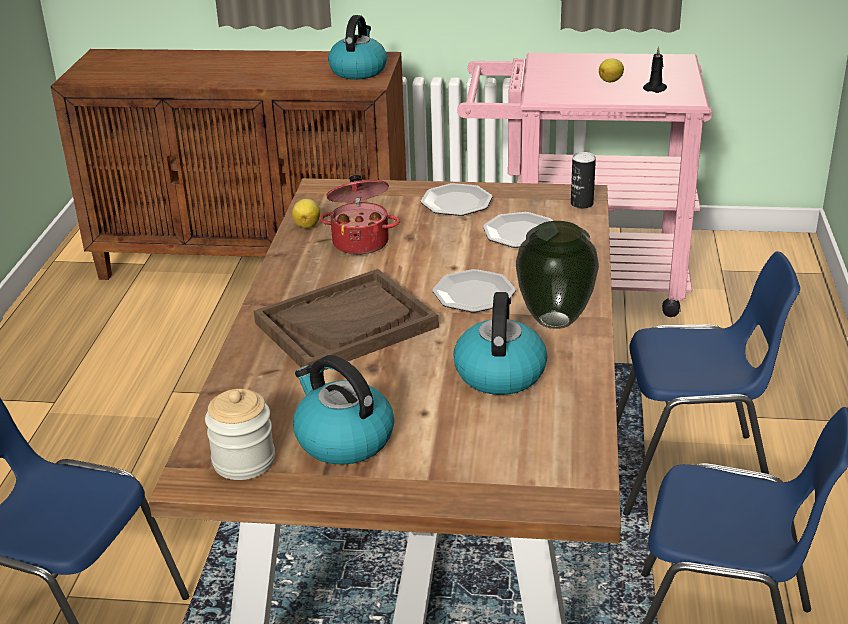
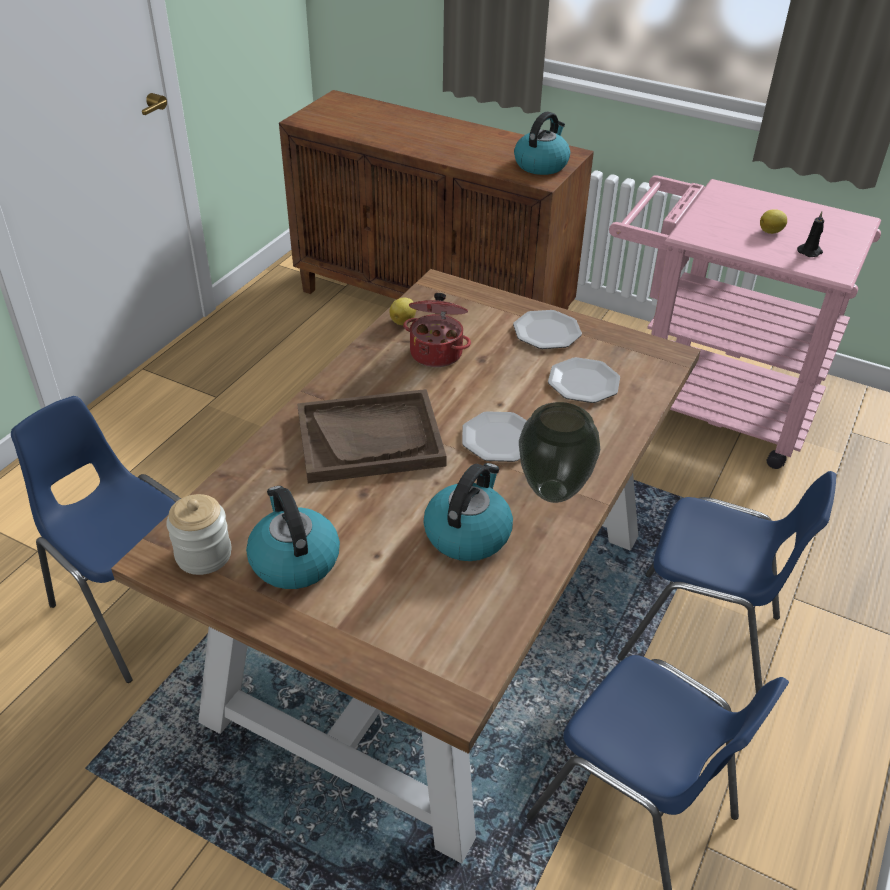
camera: 20 degrees right, 10 degrees up
can [571,152,596,209] -> none

